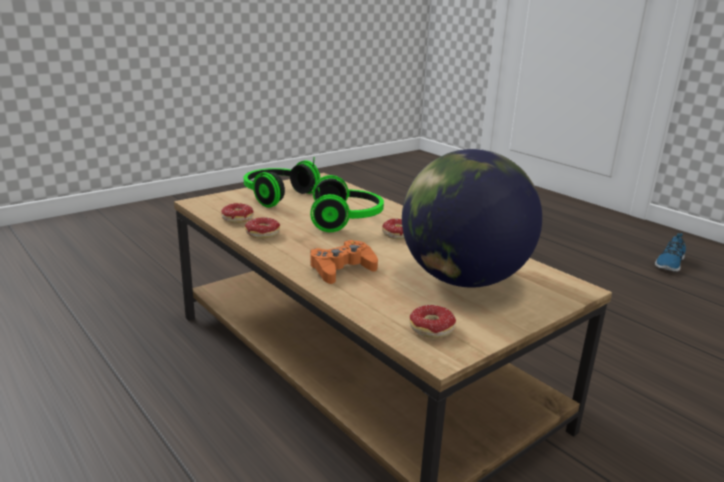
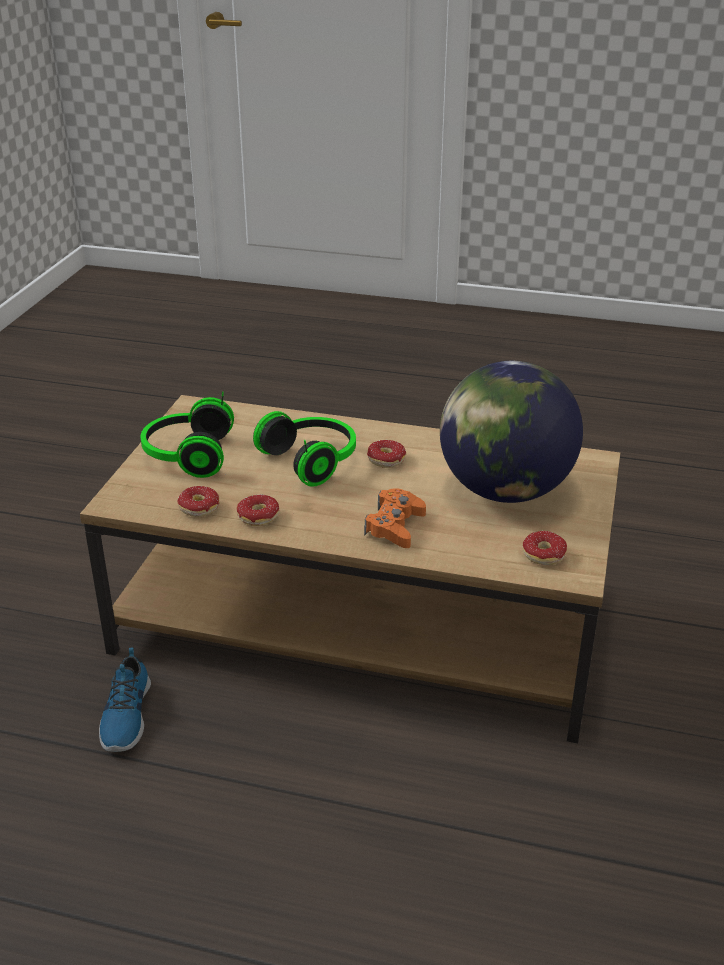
camera: 35 degrees left, 10 degrees up
shoe [655,233,686,272] -> shoe moved to [99,647,151,752]

